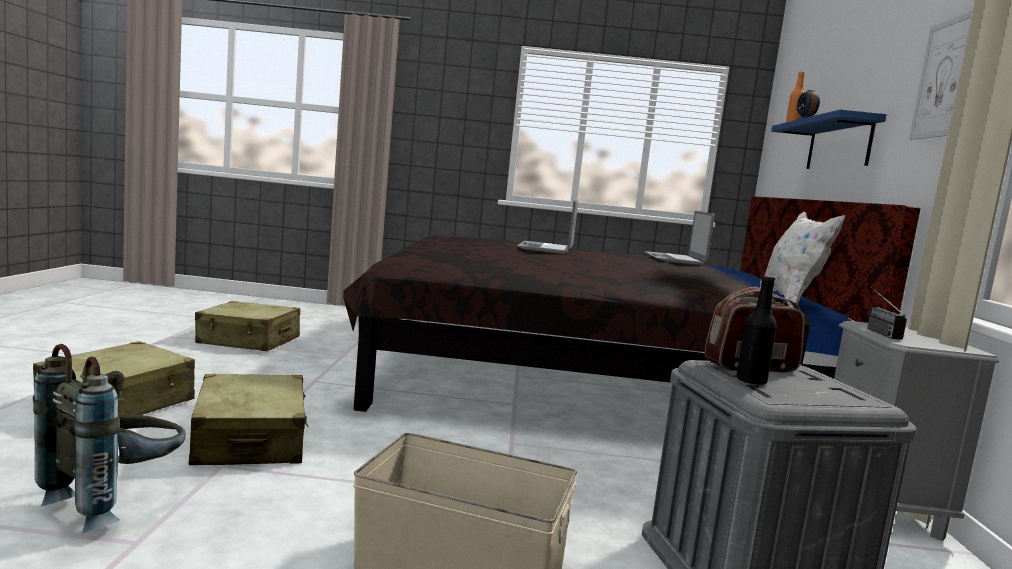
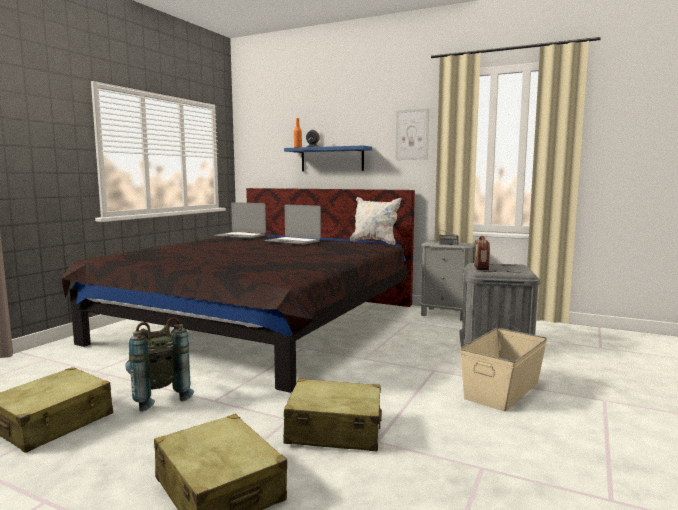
camera: 65 degrees left, 0 degrees up
grey backpack [33,344,186,533] -> grey backpack moved to [125,317,194,412]
laptop [517,199,578,254] -> laptop moved to [265,205,321,245]
black bottle [736,276,777,385] -> none

